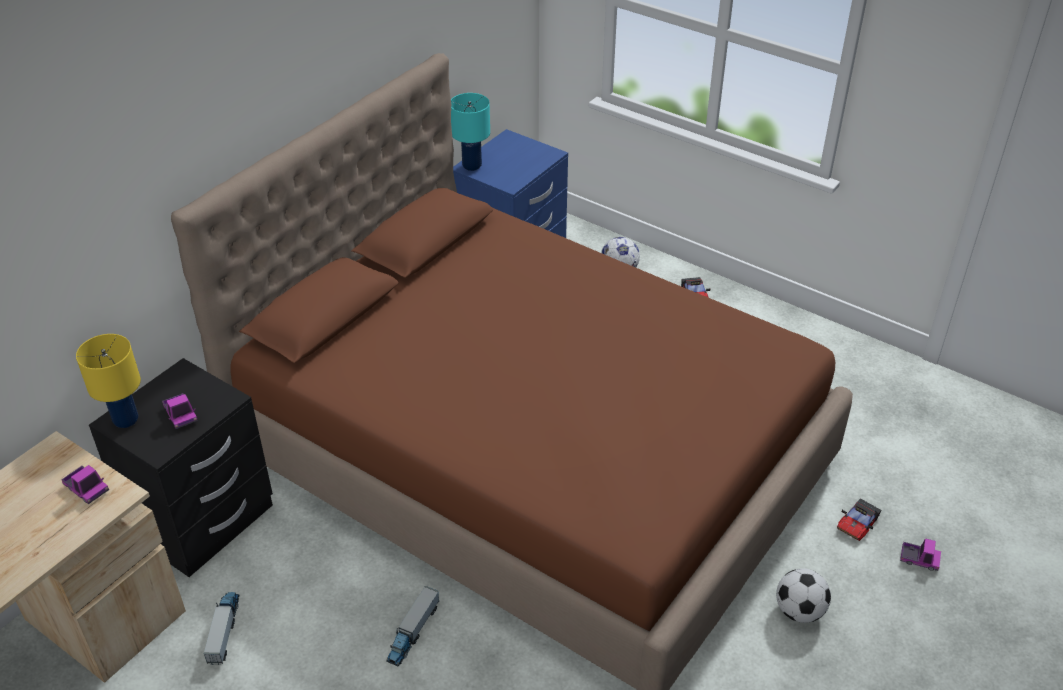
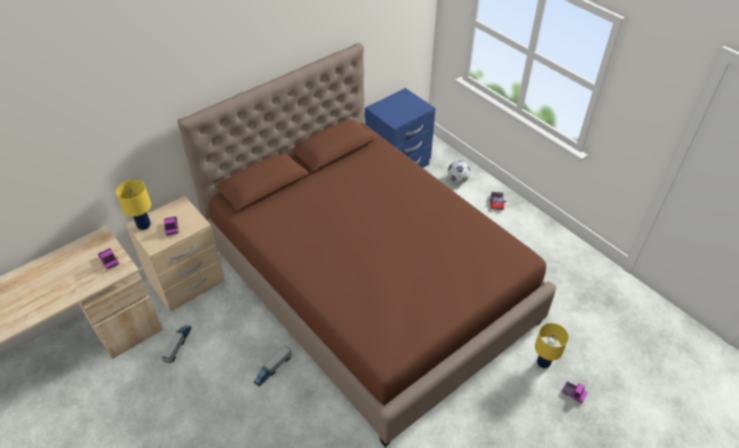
camera: 15 degrees right, 5 degrees up
black nightstand [89,358,273,577] -> beige nightstand [125,196,225,312]
turquoise table lamp [451,93,490,171] -> none
football [776,568,831,623] -> none
toy car [837,498,881,541] -> yellow table lamp [535,323,569,368]

